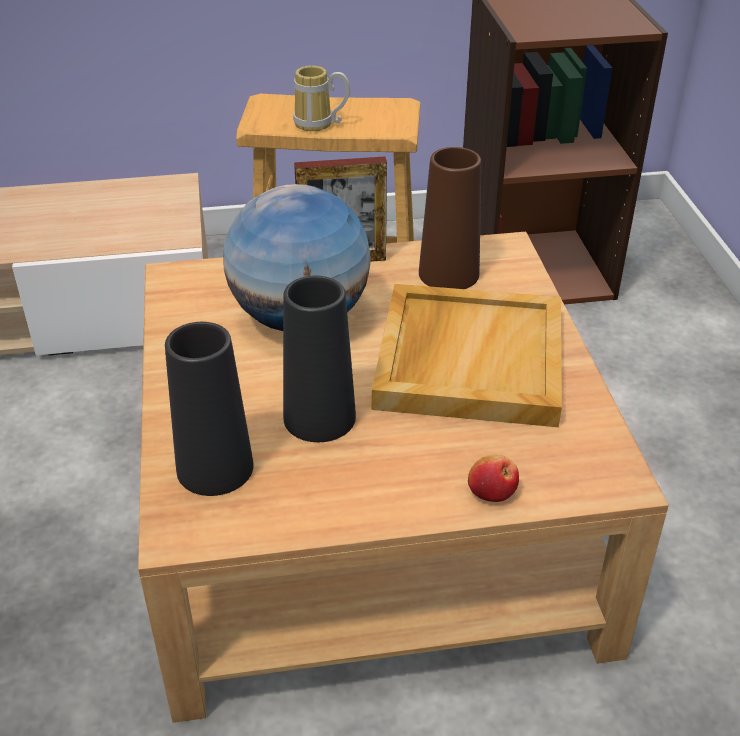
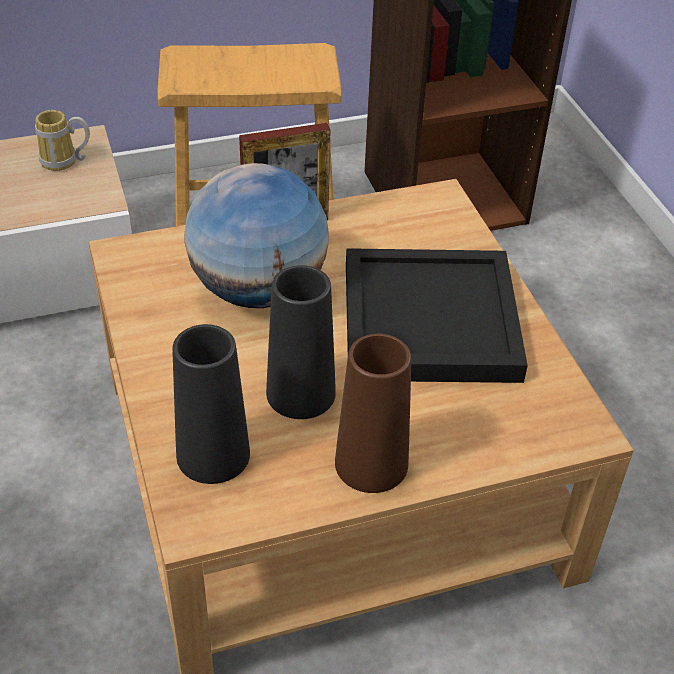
camera: 10 degrees left, 5 degrees up
mug [293,66,350,131] -> mug moved to [35,110,90,171]
beige tray [372,284,562,427] -> black tray [346,248,528,383]
brown vase [419,147,481,289] -> brown vase moved to [335,334,411,493]
apple [468,455,519,502] -> none

